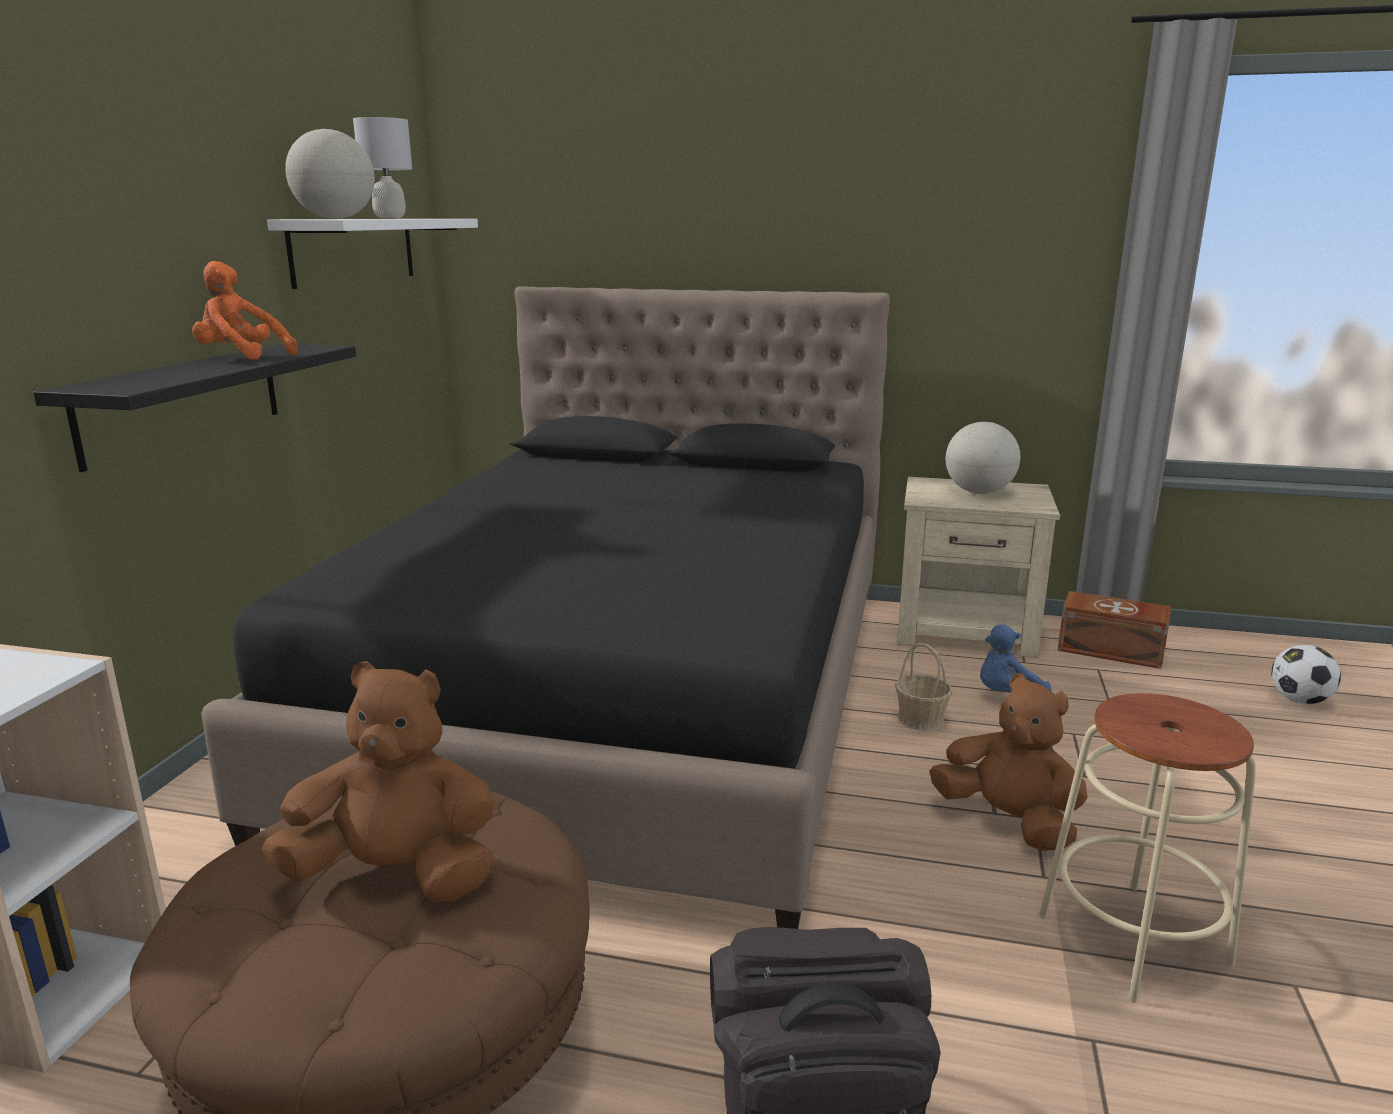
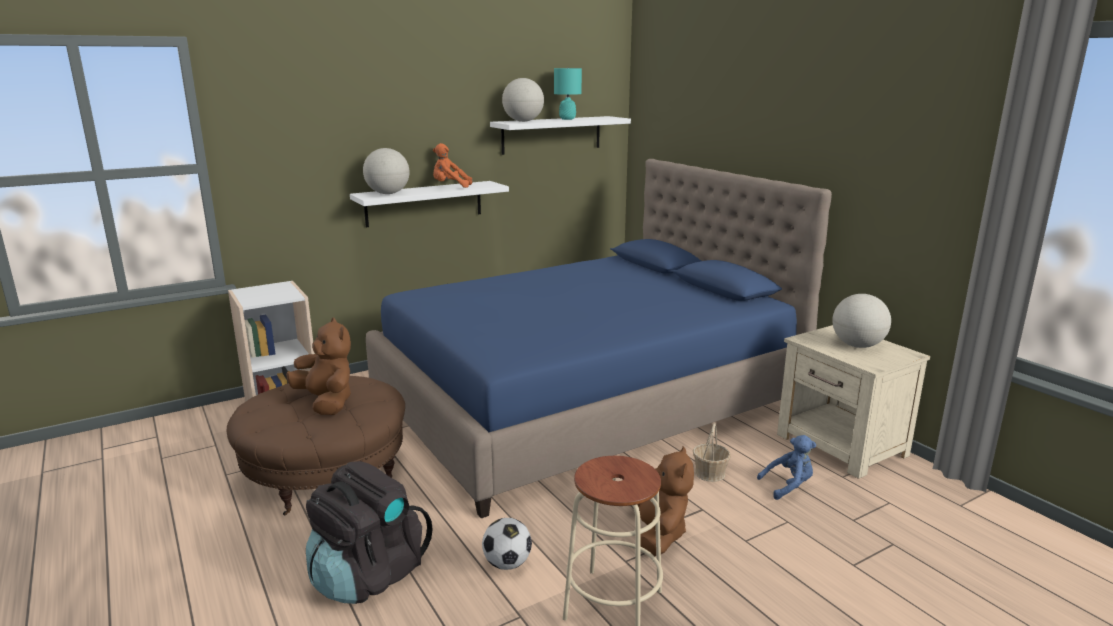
camera: 45 degrees right, 0 degrees up
black shelf [33,344,356,472] -> white shelf [350,181,509,227]
orange plush toy [192,261,297,360] -> orange plush toy turned 60 degrees counterclockwise [433,143,472,188]
black bed [201,286,890,929] -> blue bed [366,159,832,518]
grey table lamp [353,117,412,219] -> turquoise table lamp [554,68,582,120]
blue plush toy [980,625,1051,693] -> blue plush toy turned 150 degrees clockwise [757,435,816,500]
brown storage box [1057,591,1171,669] -> none
football [1271,645,1341,704] -> football moved to [482,518,532,570]
none -> globe [363,148,410,194]

